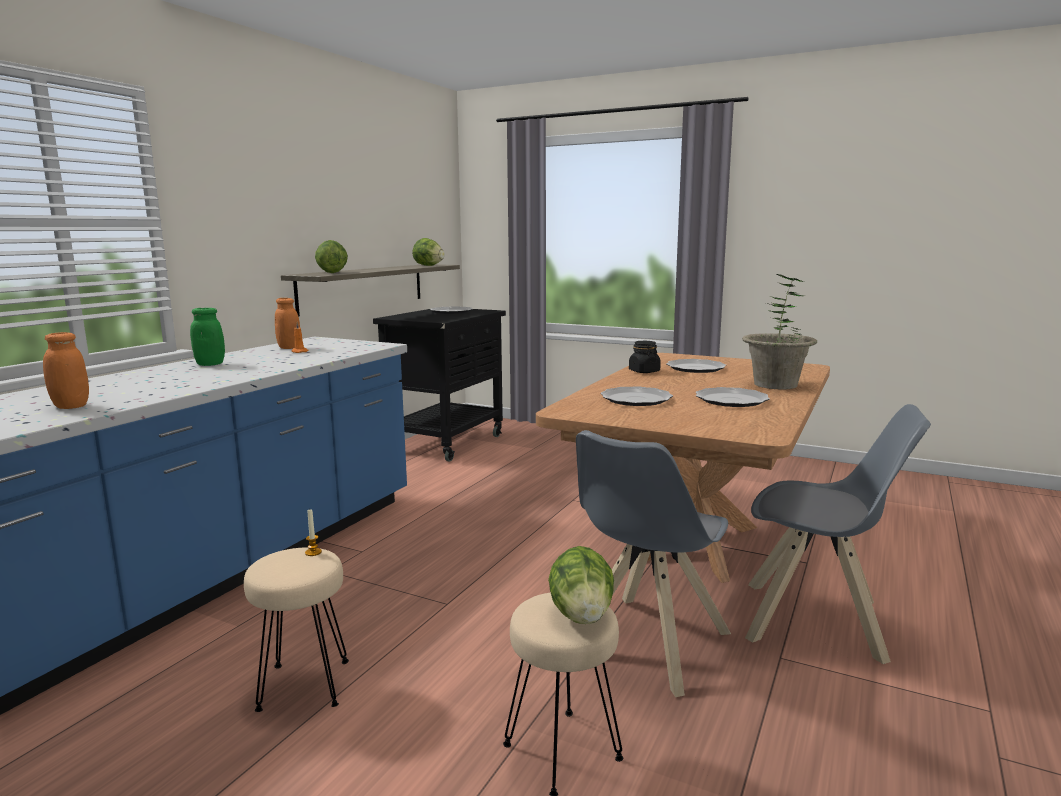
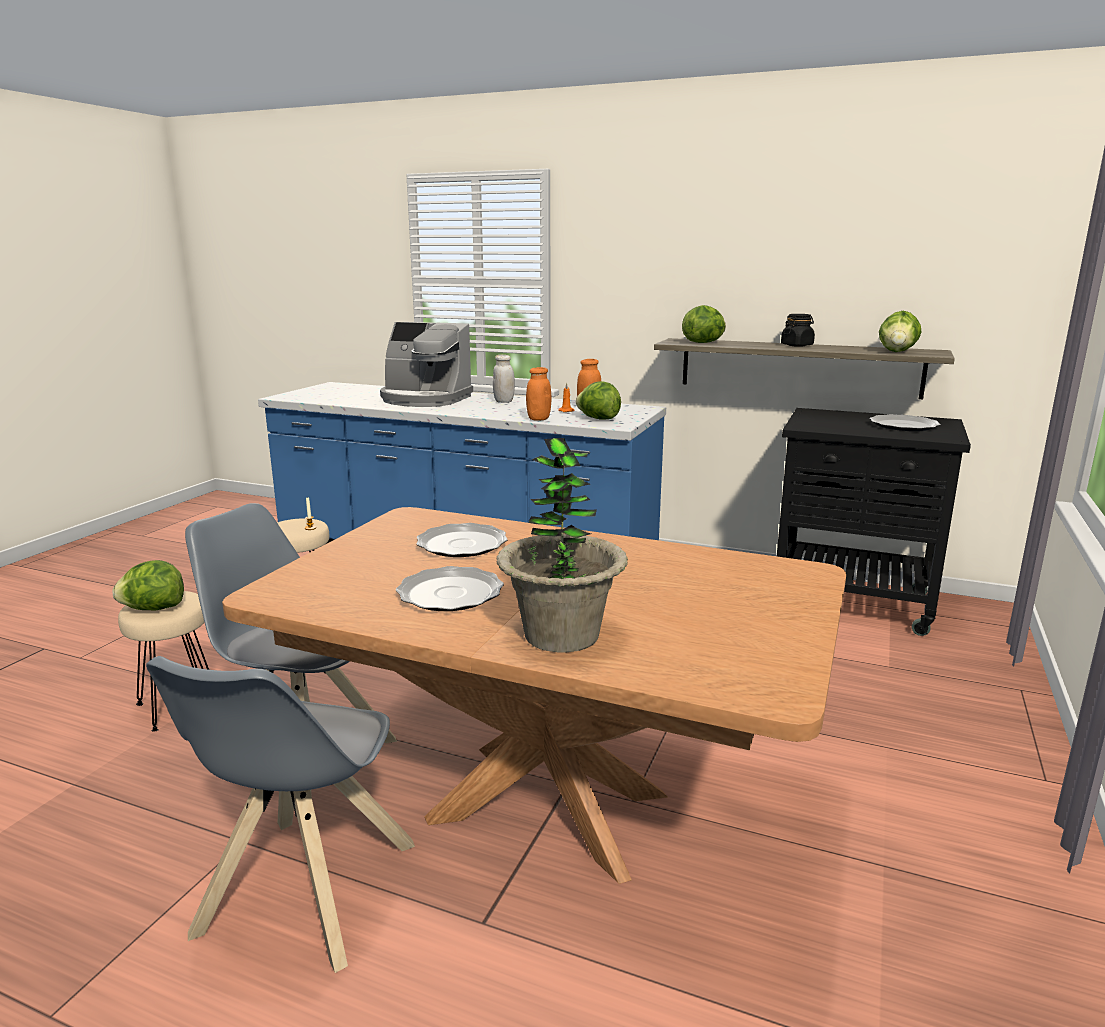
camera: 85 degrees right, 5 degrees up
orange jar [43,332,89,409] -> orange jar moved to [526,367,551,421]
green jar [190,308,225,366] -> white jar [493,355,515,403]
black jar [629,341,661,373] -> black jar moved to [781,314,815,347]
plate [666,359,726,373] -> none
none -> coffee machine [380,322,473,407]
none -> lettuce [576,381,621,420]

